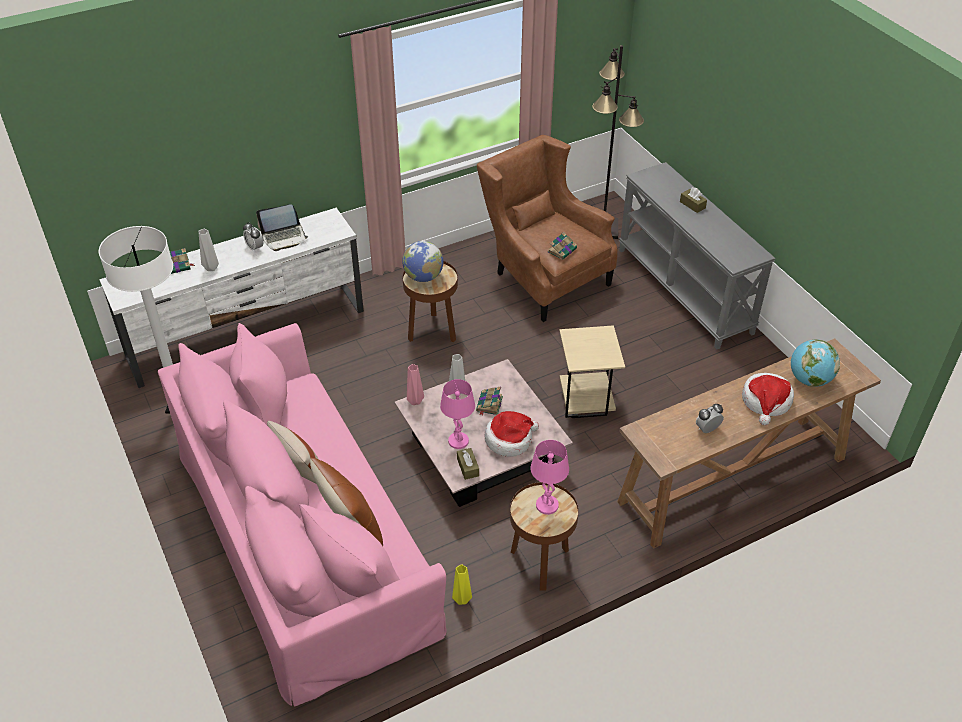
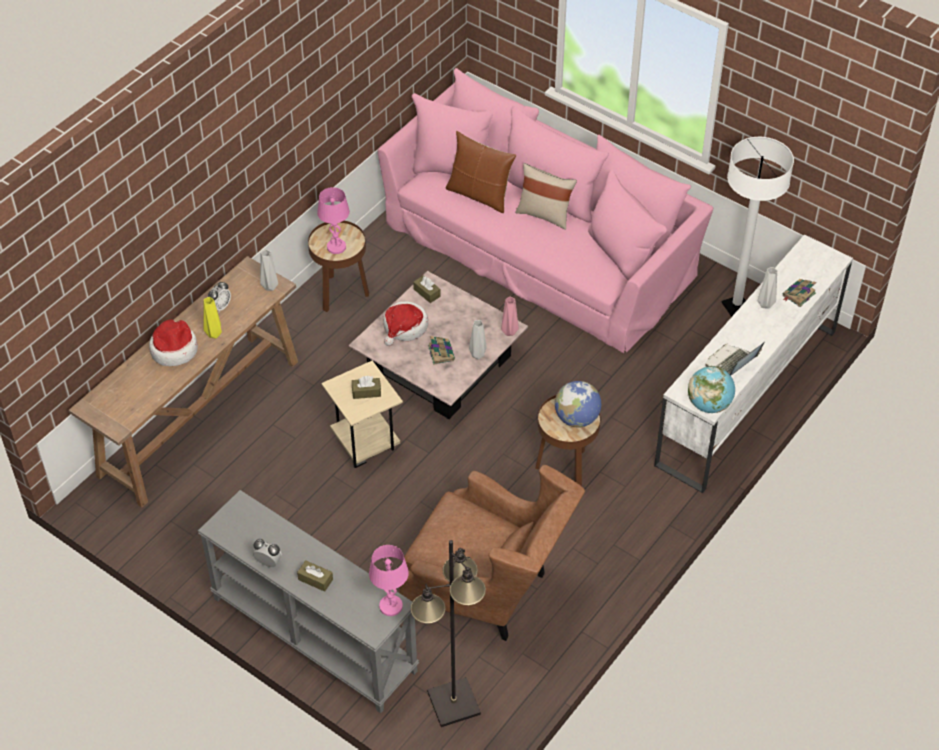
camera: 155 degrees right, 5 degrees up
alarm clock [243,222,263,253] -> alarm clock moved to [253,539,282,567]
pink table lamp [440,379,475,449] -> pink table lamp moved to [369,545,409,616]
yellow vase [452,564,472,605] -> yellow vase moved to [204,297,222,338]
book [548,232,577,260] -> none
globe [791,339,840,387] -> globe moved to [688,366,735,413]
none -> grey vase [260,249,278,291]
none -> brown tissue box [352,376,381,399]

